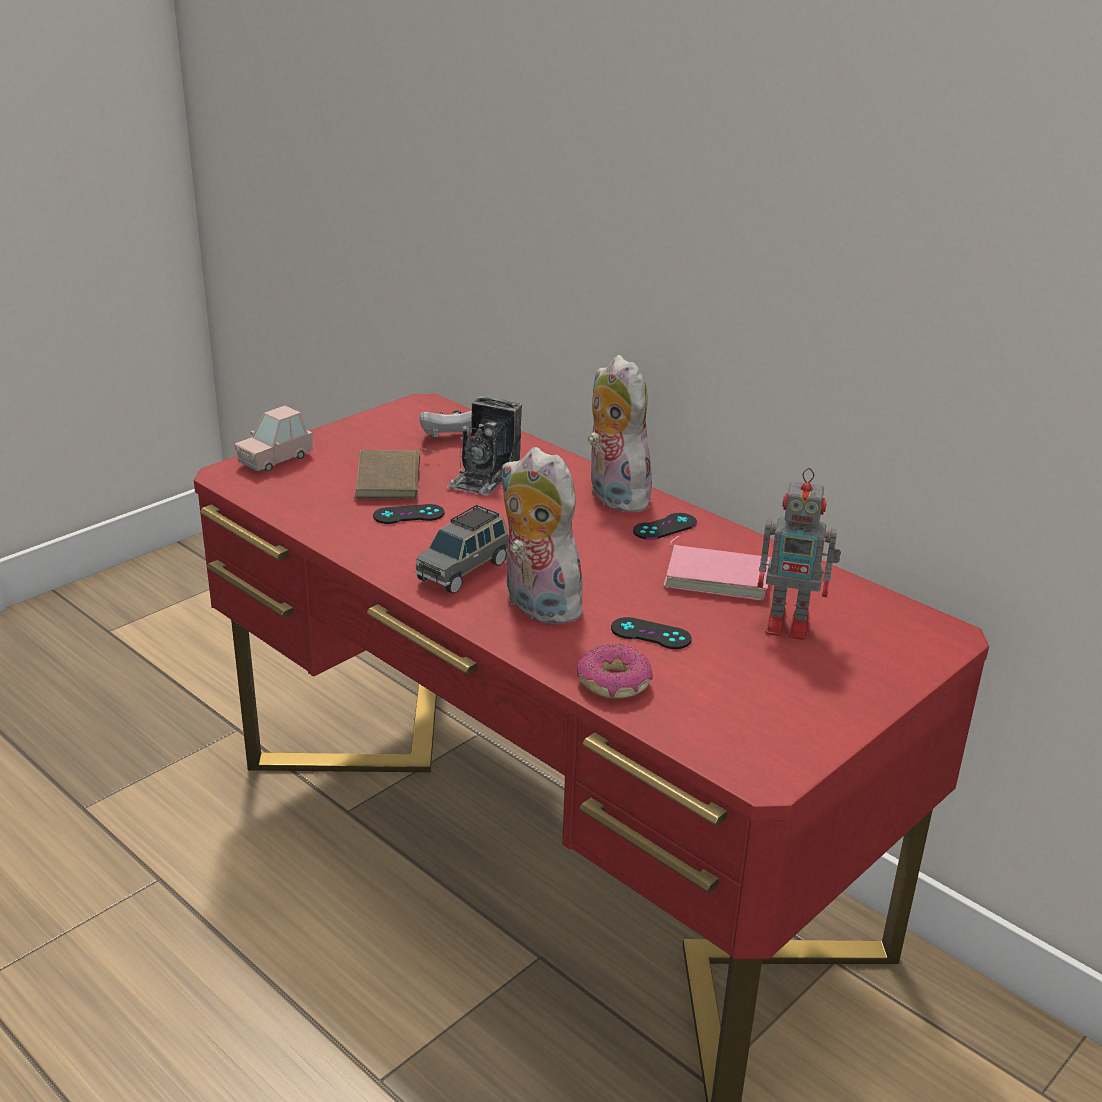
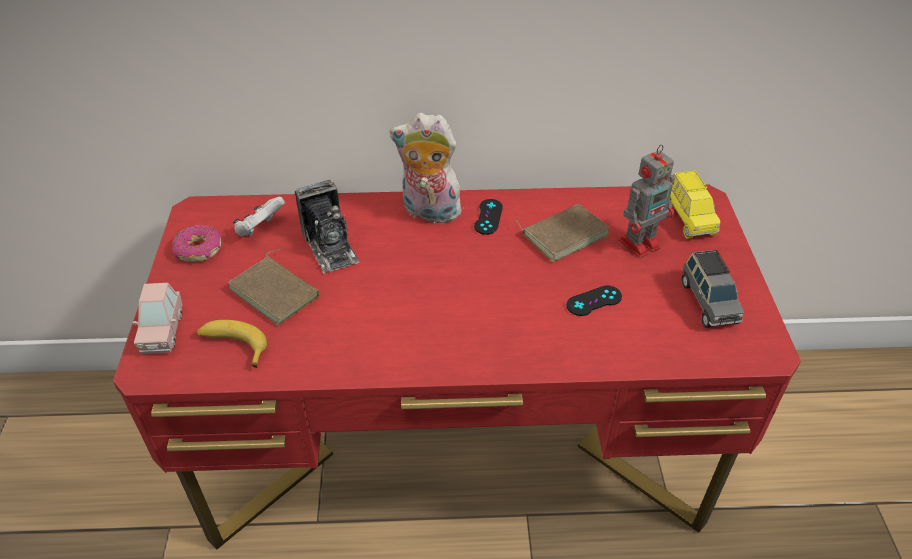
camera: 45 degrees left, 15 degrees up
black game controller [373,504,445,524] -> none
grey toy car [415,505,508,594] -> grey toy car moved to [682,250,744,328]
plush toy [500,447,592,625] -> none
donut [577,644,653,699] -> donut moved to [172,225,221,262]
pink book [663,536,771,600] -> brown book [514,204,610,262]
none -> banana [196,320,267,368]
none -> yellow toy car [670,170,720,239]

